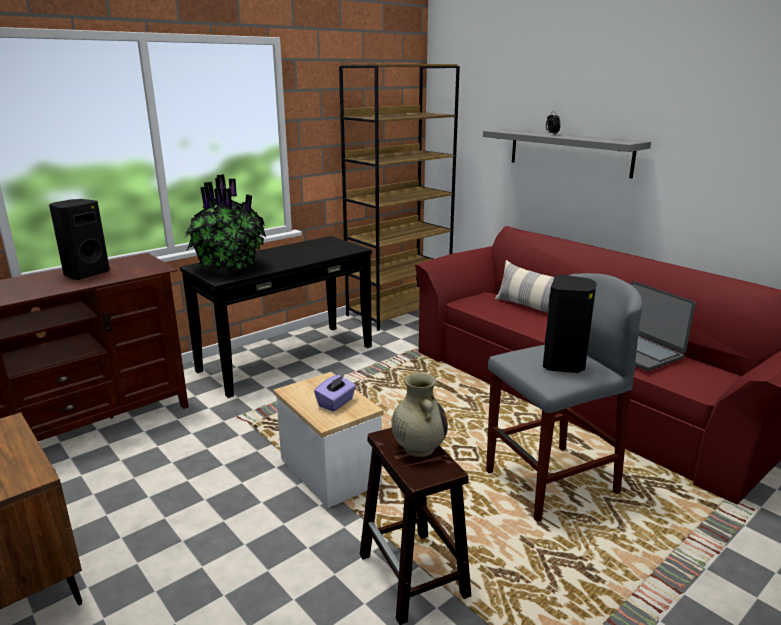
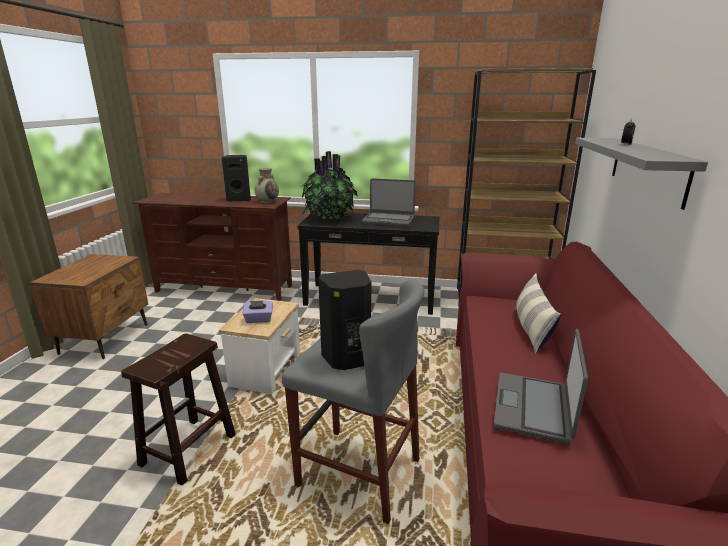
camera: 50 degrees right, 0 degrees up
beige vase [391,373,448,457] -> beige vase moved to [255,168,279,203]
none -> laptop [362,178,416,227]

